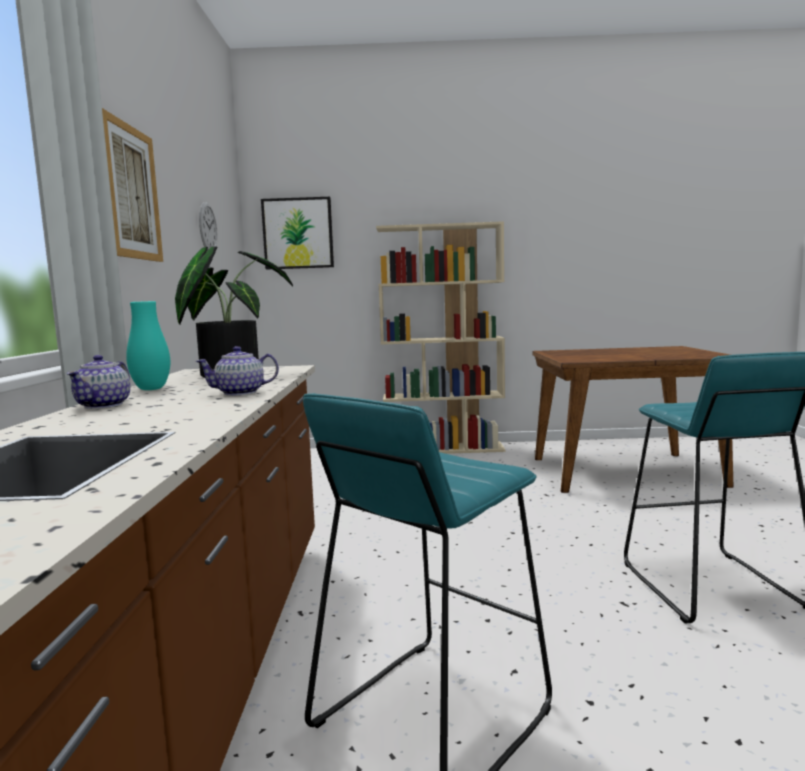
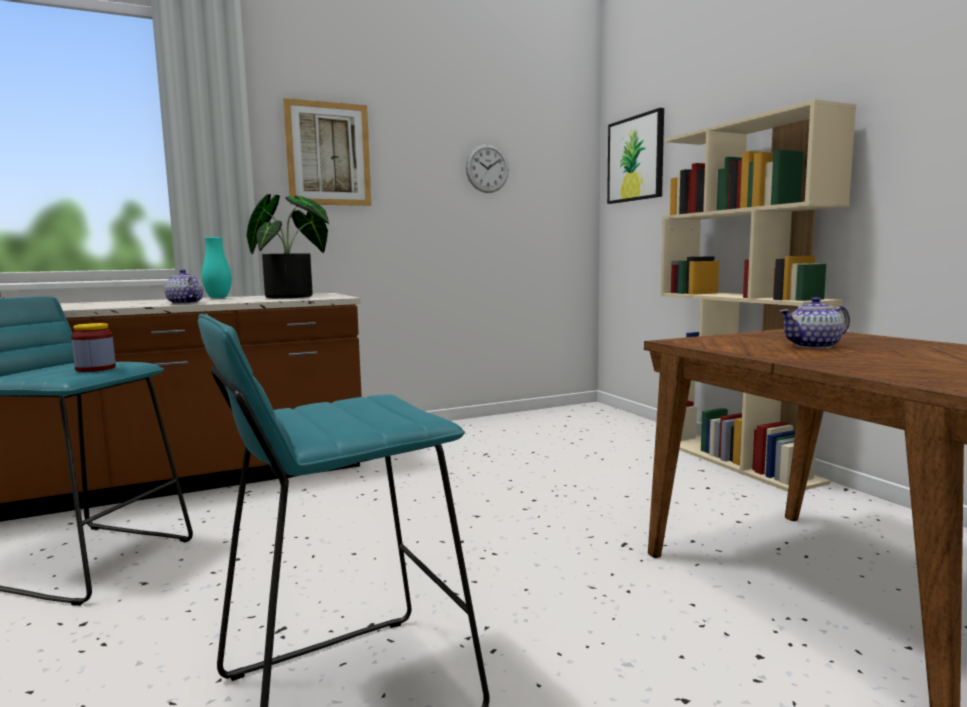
camera: 65 degrees right, 0 degrees up
teapot [66,355,130,409] -> teapot moved to [779,297,850,349]
none -> jar [71,323,116,372]

